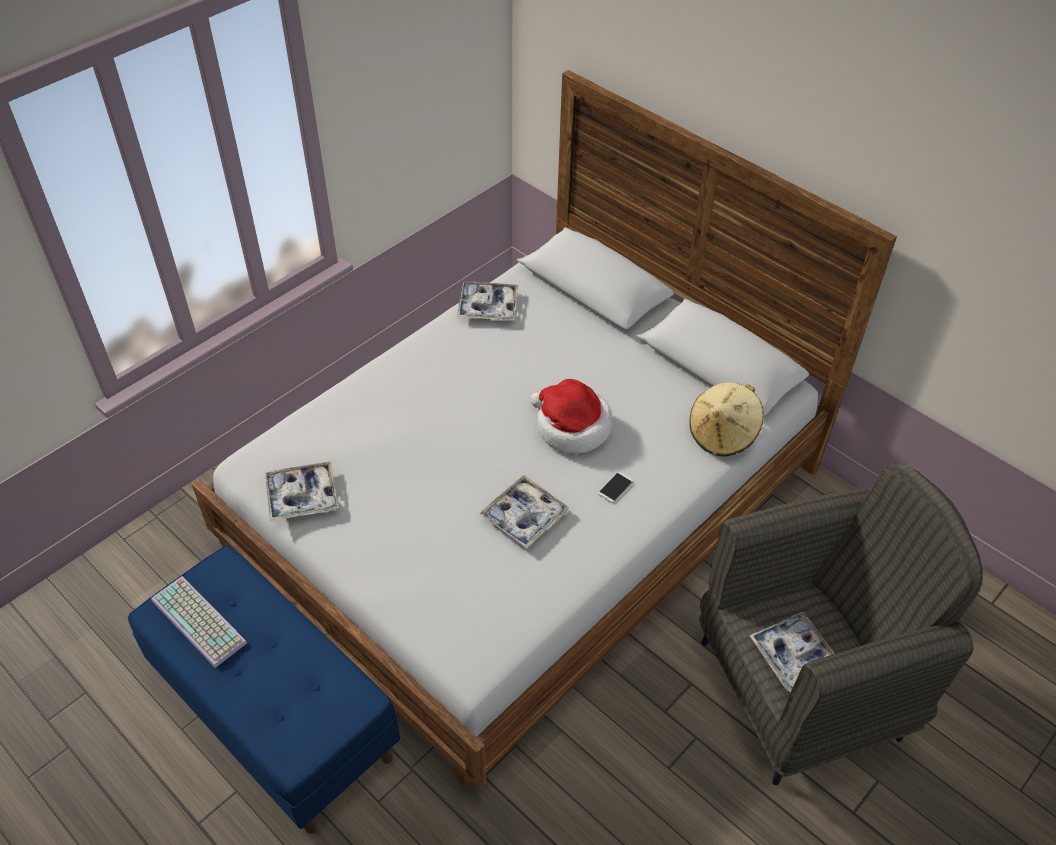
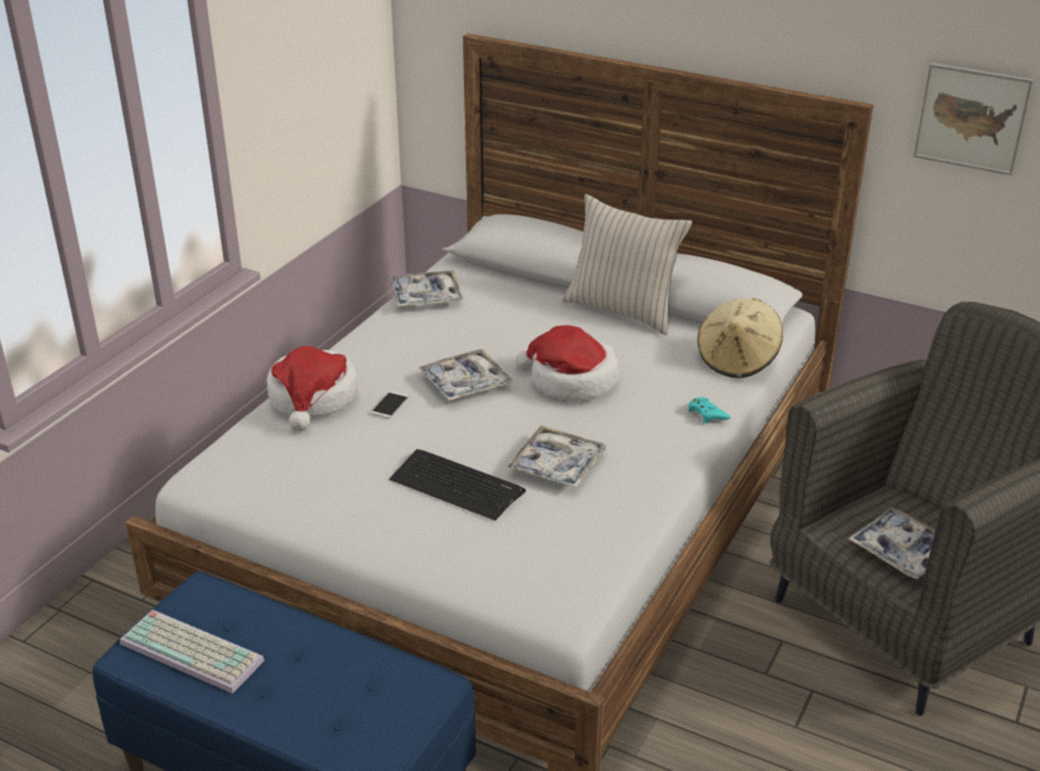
camera: 15 degrees left, 15 degrees down
tray [265,461,338,521] -> tray moved to [418,349,513,401]
phone [598,472,633,503] -> phone moved to [371,391,409,418]
none -> hat [267,346,358,431]
none -> keyboard [390,449,526,521]
none -> beige pillow [562,194,692,335]
none -> turquoise game controller [688,397,731,423]
none -> picture [913,63,1034,176]

